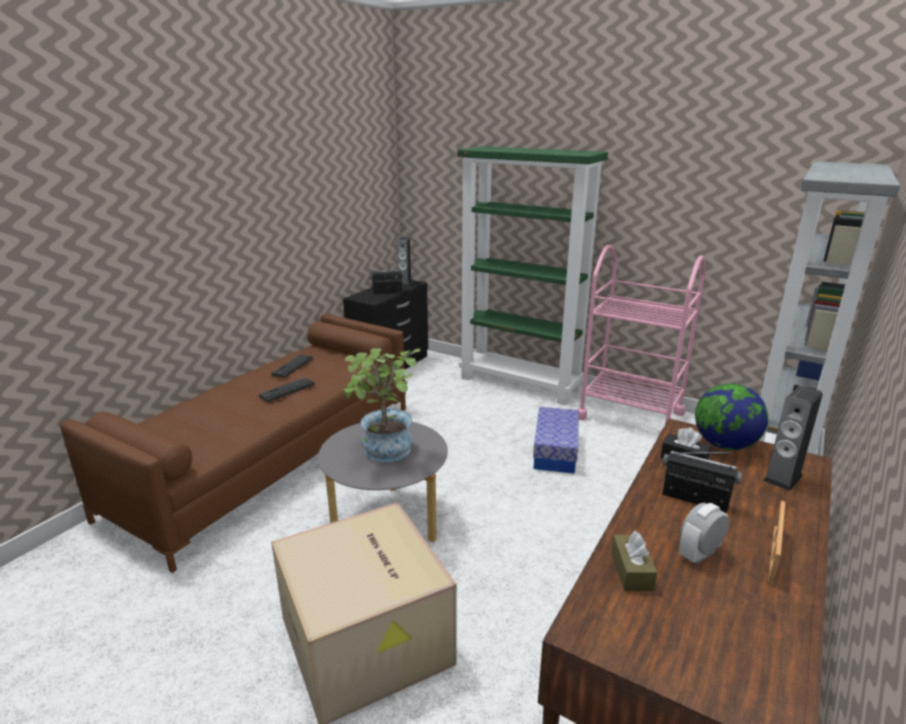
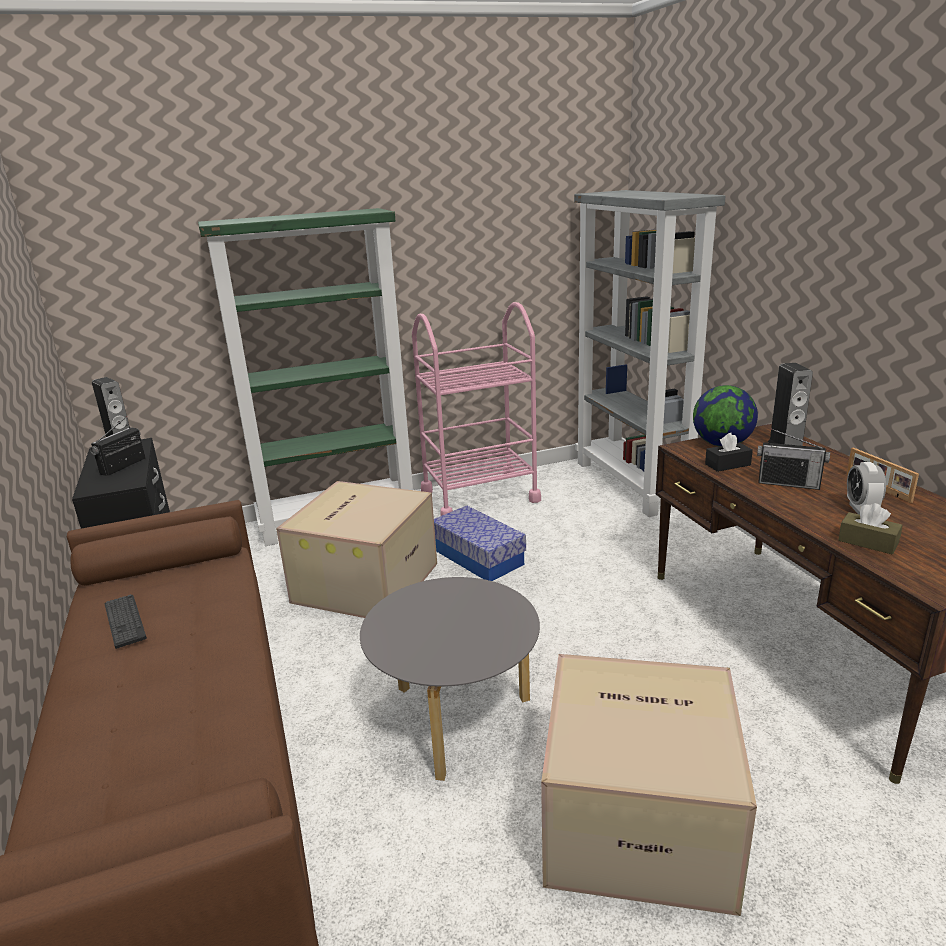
camera: 50 degrees left, 0 degrees up
keyboard [259,377,315,402] -> none
potted plant [343,348,420,462] -> none
radio [662,451,742,512] -> radio turned 135 degrees counterclockwise [757,429,830,490]
none -> cardboard box [276,481,437,618]

